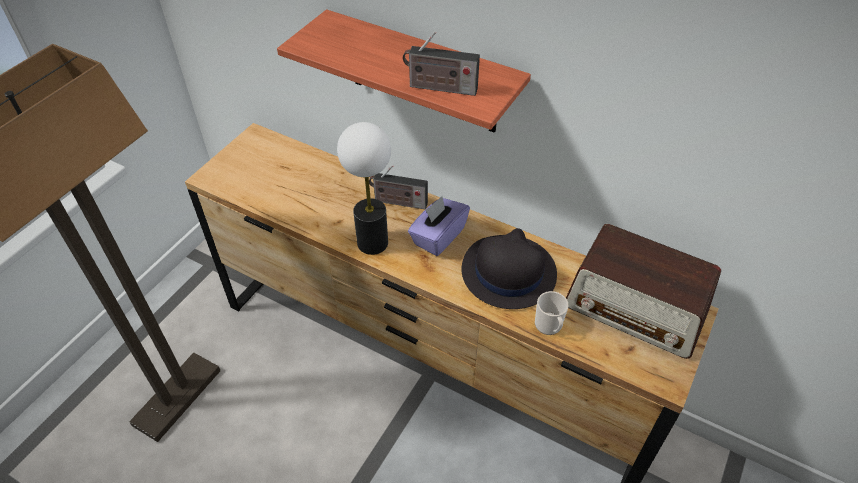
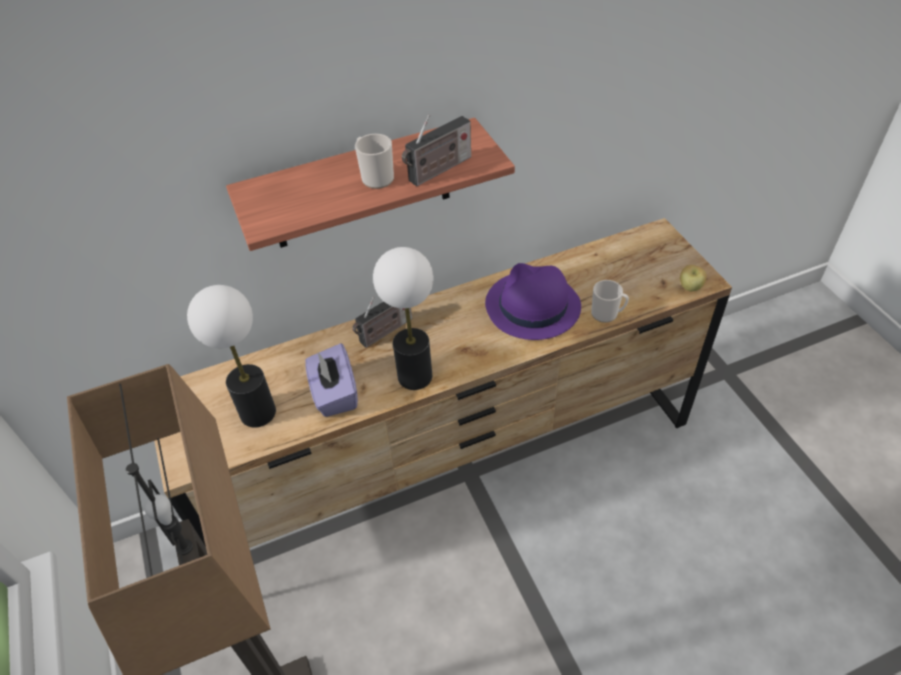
camera: 50 degrees left, 0 degrees up
purple tissue box [408,196,470,256] -> purple tissue box moved to [305,343,358,417]
black hat [462,228,557,309] -> purple hat [485,263,581,340]
radio [566,224,721,359] -> none
none -> table lamp [187,285,276,428]
none -> mug [355,134,394,189]
none -> apple [680,265,707,291]

